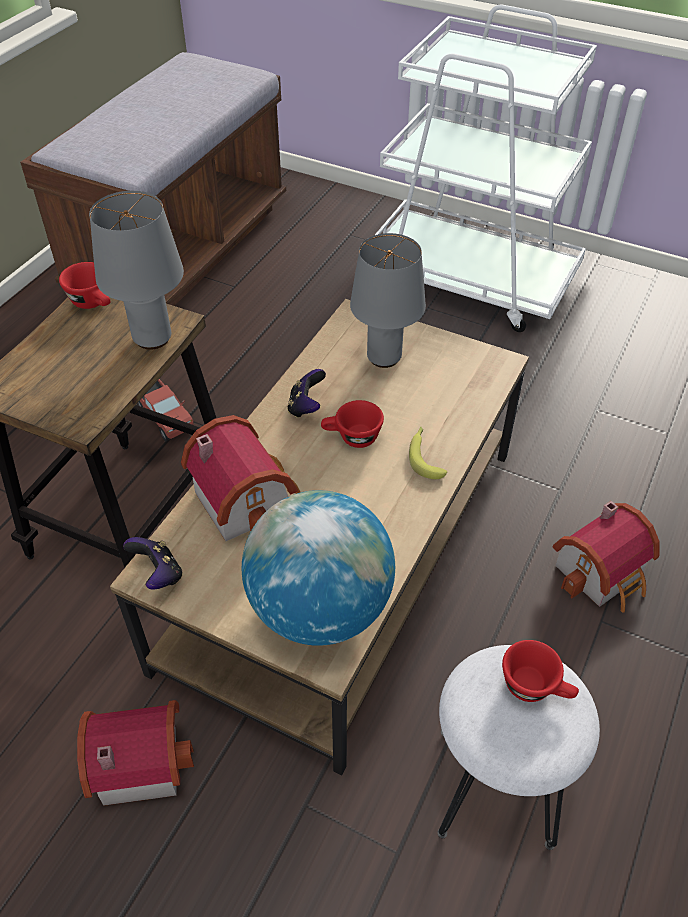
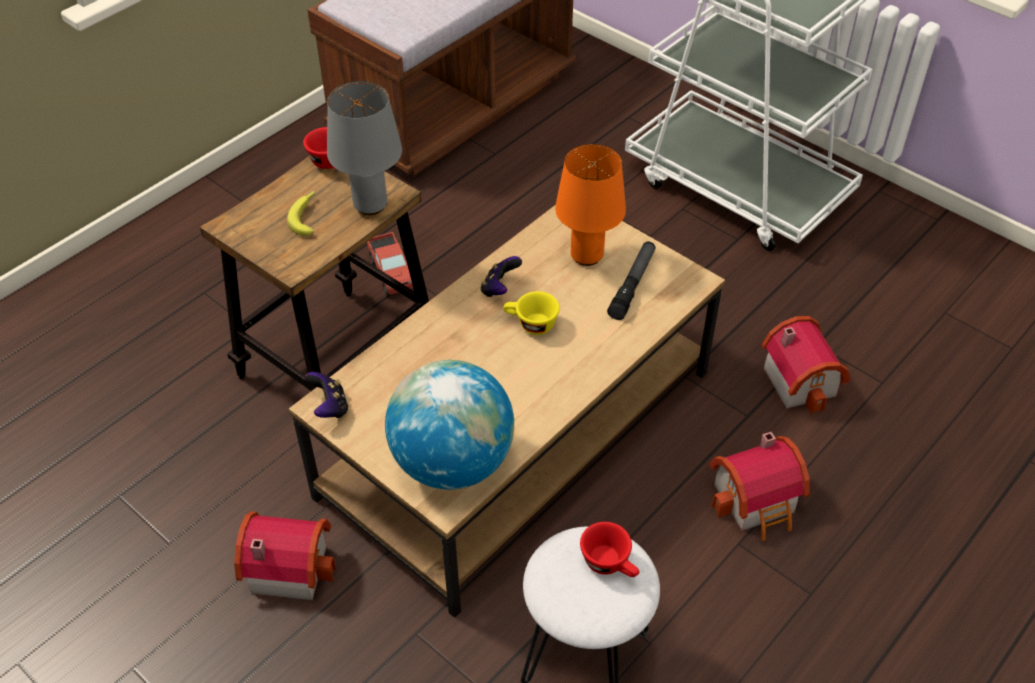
camera: 15 degrees right, 0 degrees up
toy house [181,415,300,541] -> toy house moved to [761,316,850,414]
red cup [321,400,384,448] -> yellow cup [503,291,560,335]
grey table lamp [350,233,426,368] -> orange table lamp [555,144,626,266]
banana [409,426,447,479] -> banana moved to [287,191,315,236]
none -> flashlight [607,241,656,320]

